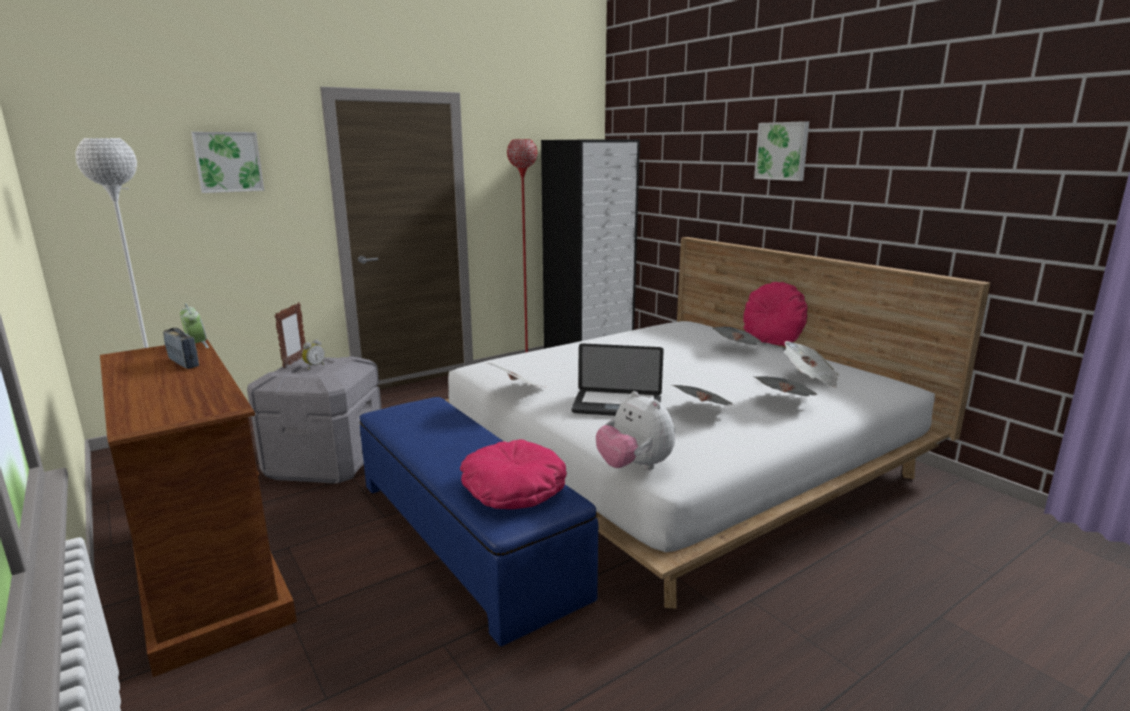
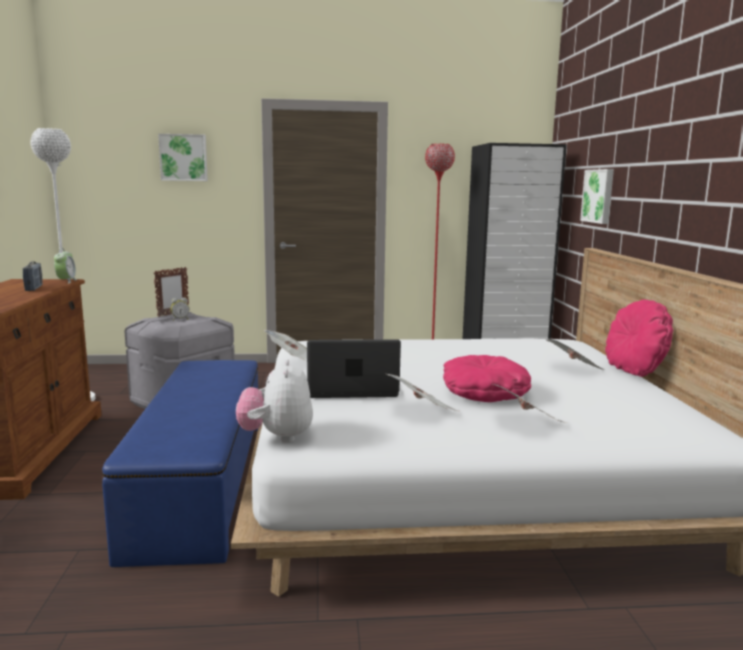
camera: 30 degrees right, 5 degrees down
pink pillow [460,439,567,509] -> pink pillow moved to [443,355,531,402]
laptop [572,343,664,416] -> laptop turned 135 degrees clockwise [307,339,401,398]
picture [754,121,809,181] -> picture moved to [580,169,614,224]
newspaper [784,341,839,388] -> none

